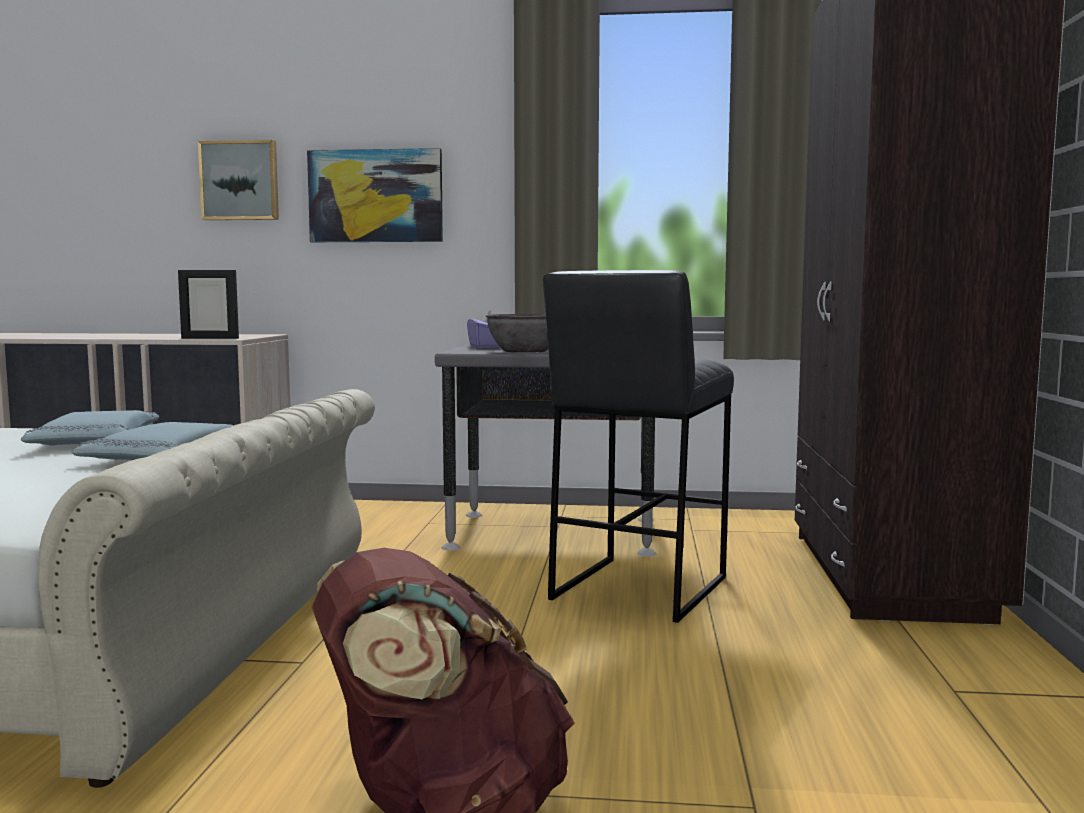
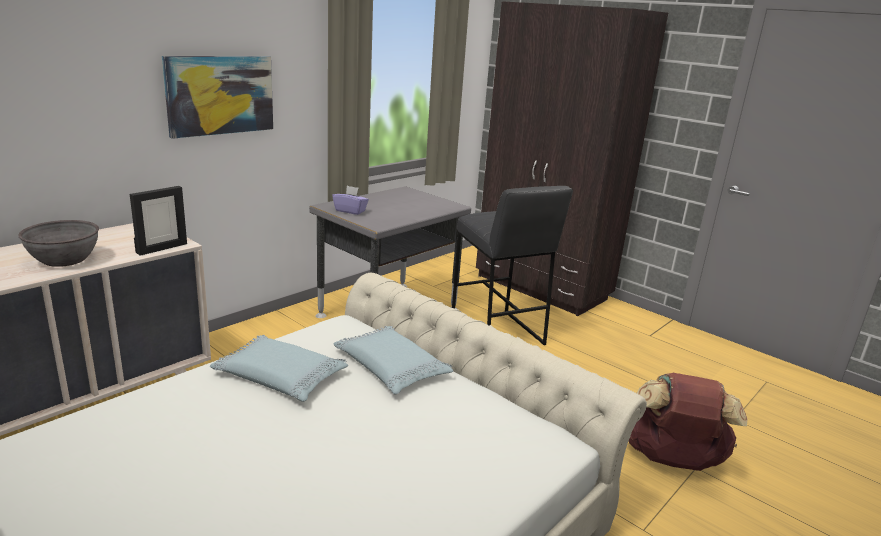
camera: 55 degrees left, 15 degrees up
picture [198,140,279,220] -> none
grey bowl [486,314,548,353] -> grey bowl moved to [18,220,99,267]

